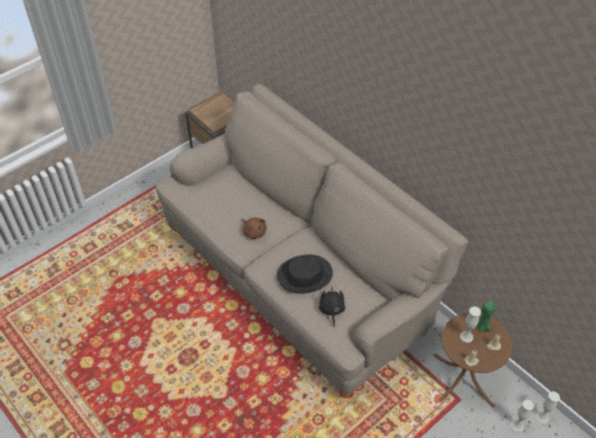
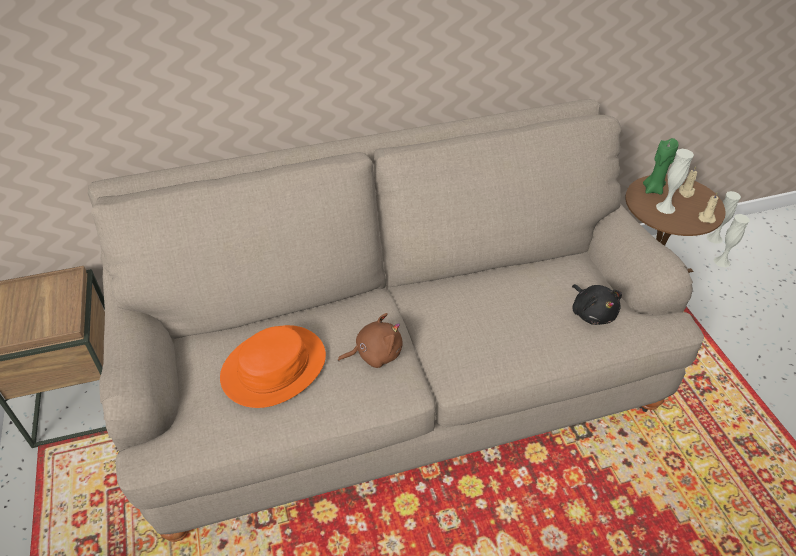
camera: 65 degrees left, 5 degrees down
black hat [277,255,333,294] -> none
black plush toy [319,287,345,327] -> black plush toy turned 135 degrees counterclockwise [572,284,622,325]
none -> orange hat [220,325,326,408]

